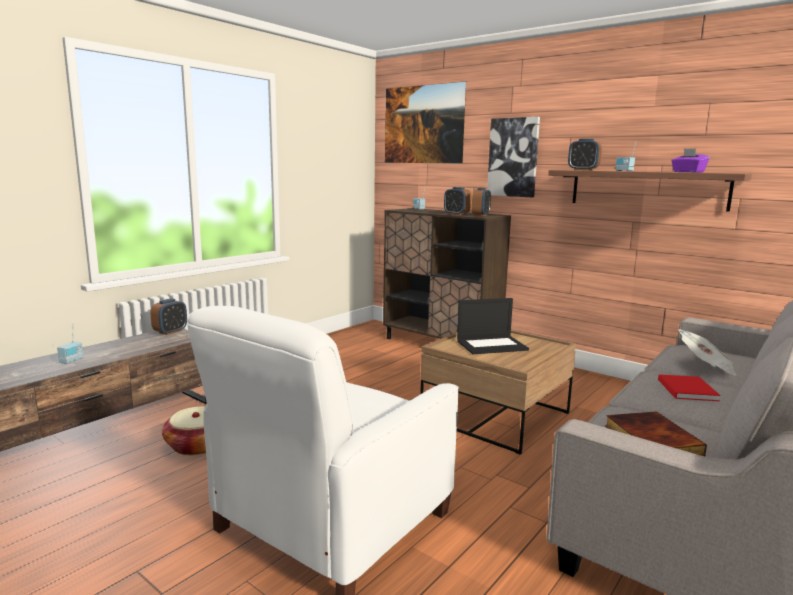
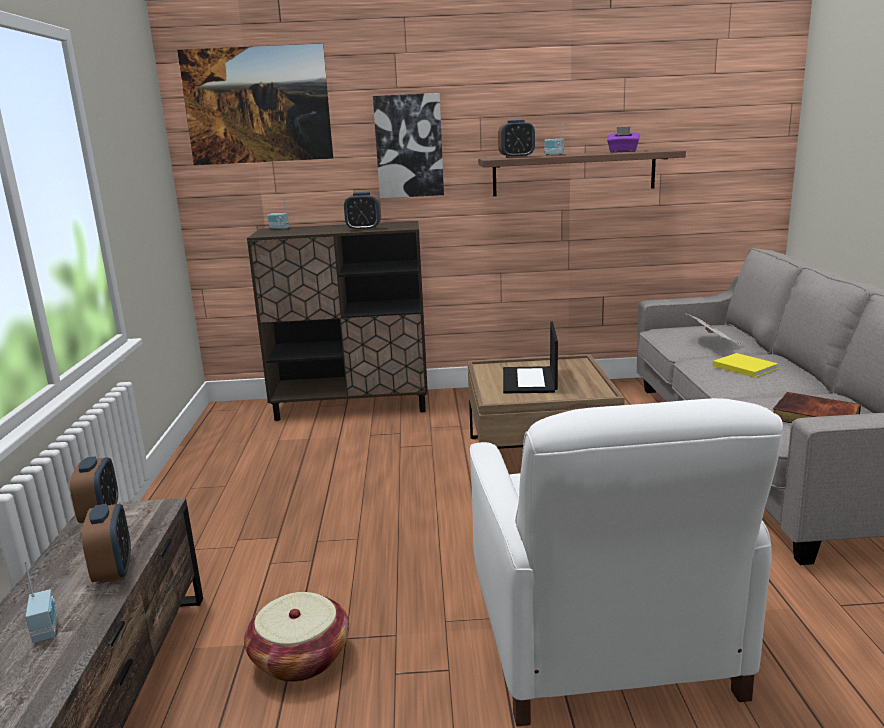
camera: 40 degrees left, 5 degrees up
laptop [457,298,529,354] -> laptop turned 150 degrees clockwise [503,321,558,393]
alarm clock [472,188,491,216] -> alarm clock moved to [82,504,131,584]
red book [658,374,721,401] -> yellow book [713,353,778,378]

